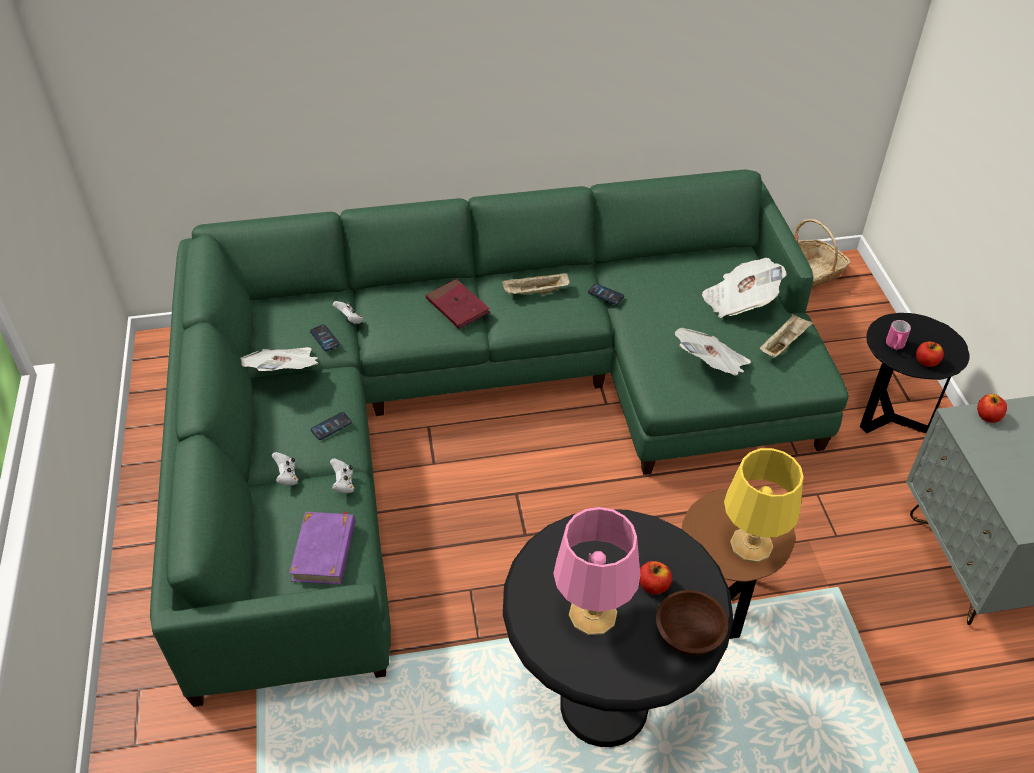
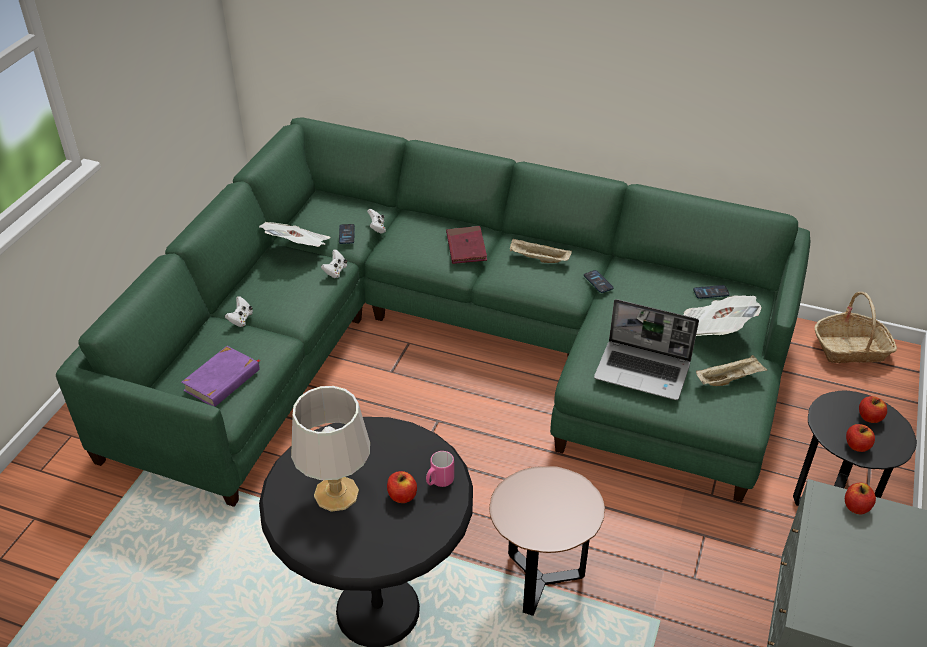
camera: 30 degrees right, 5 degrees down
phone [311,412,352,440] -> phone moved to [693,285,730,299]
white game controller [330,458,354,493] -> white game controller moved to [321,249,347,278]
pink table lamp [553,507,640,635] -> grey table lamp [291,386,370,512]
brown bowl [656,590,728,655] -> none
newspaper [675,328,751,376] -> laptop [594,299,699,400]
yellow table lamp [724,448,803,562] -> none
pink mug [886,320,911,350] -> pink mug moved to [426,451,454,487]
none -> apple [859,396,887,423]

